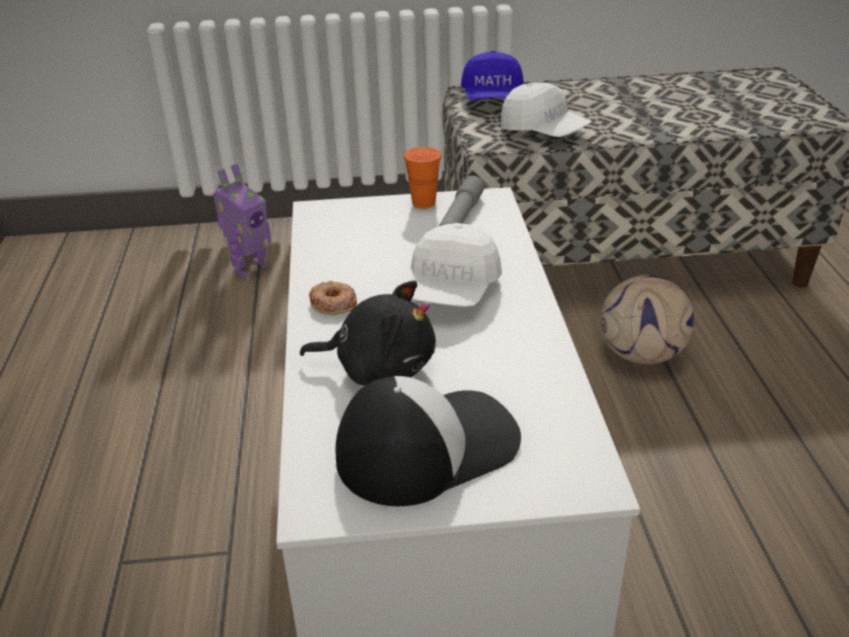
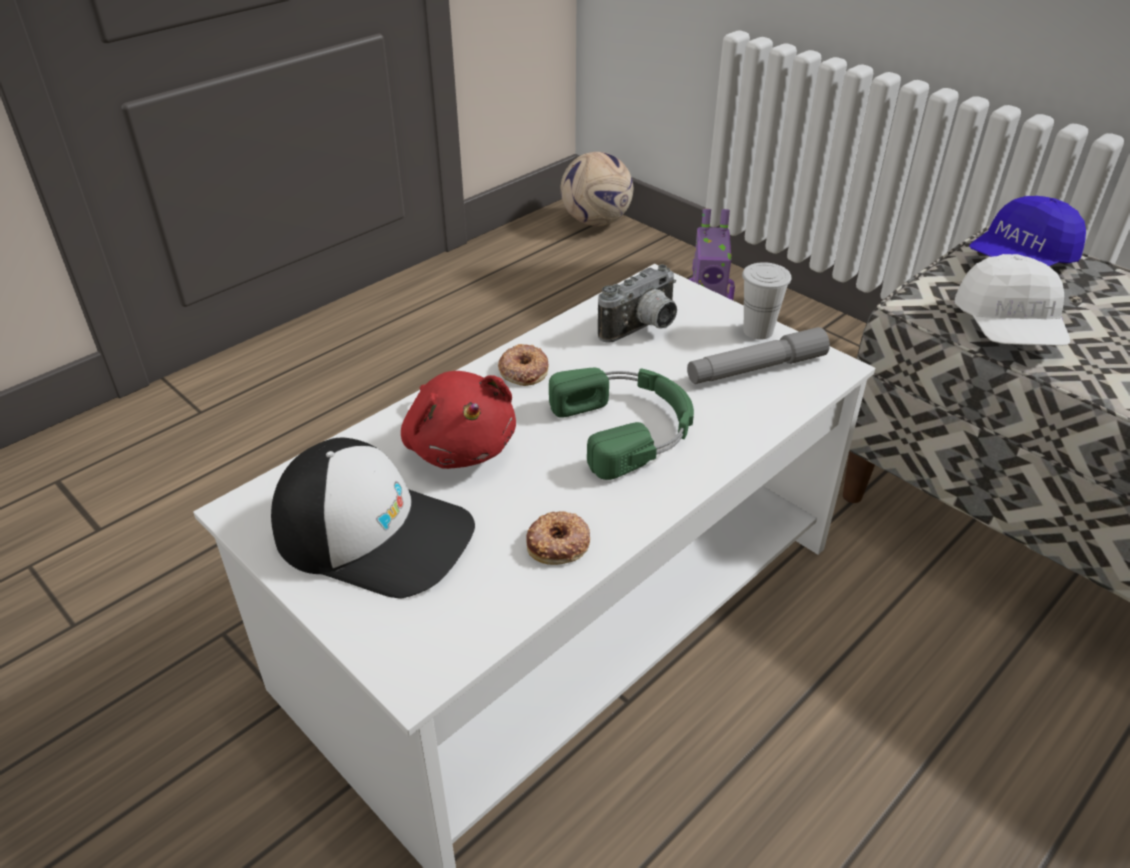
camera: 50 degrees right, 5 degrees up
black plush toy [300,280,436,386] -> red plush toy [401,371,516,469]
orange cup [403,147,442,208] -> white cup [742,262,791,340]
white cap [410,223,502,307] -> green headphones [549,368,694,480]
football [601,275,694,364] -> football moved to [561,152,633,226]
none -> donut [526,511,590,565]
none -> camera [598,264,677,343]

